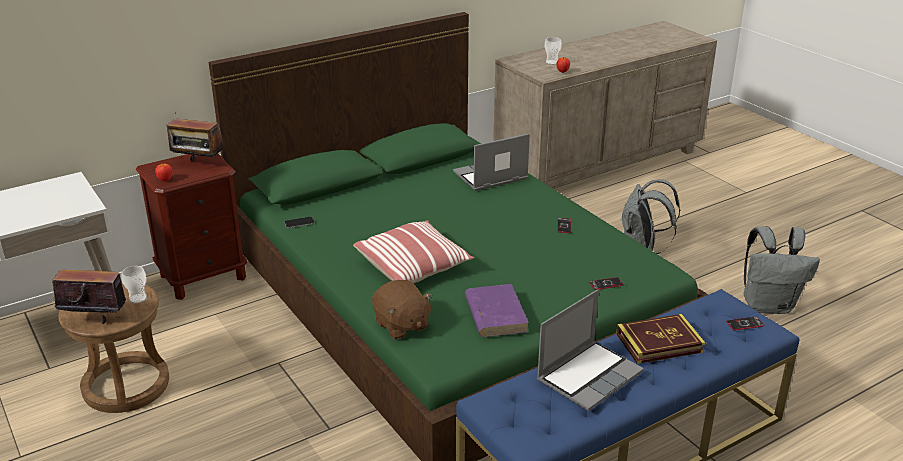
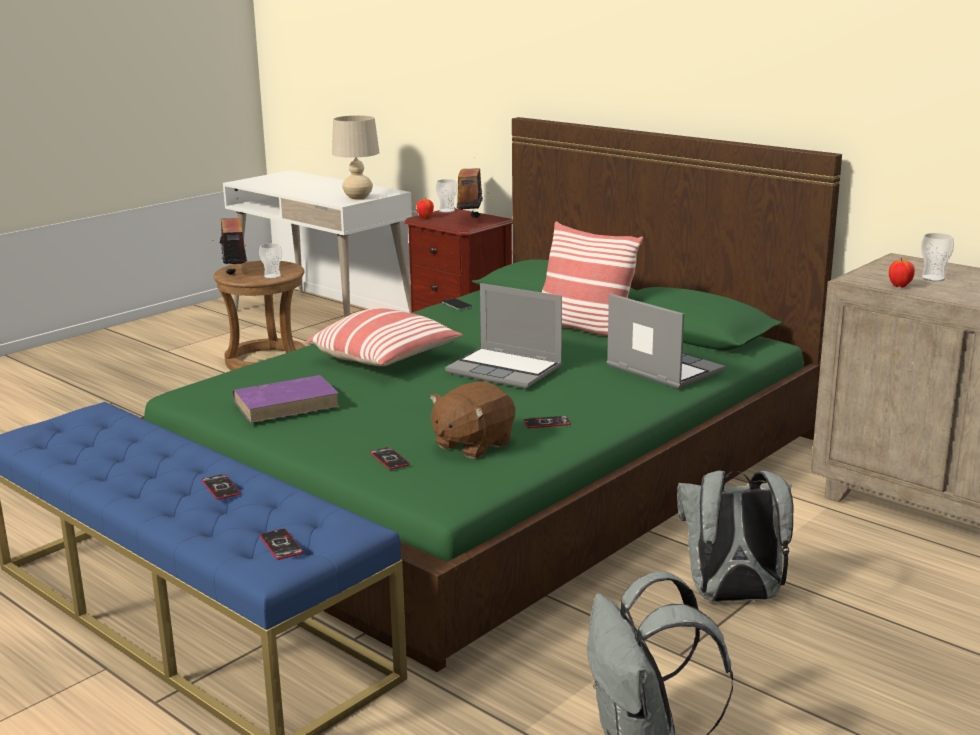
camera: 75 degrees right, 10 degrees down
brown plush toy [372,280,433,340] -> brown plush toy moved to [429,381,515,459]
laptop [537,289,644,411] -> laptop moved to [445,283,562,389]
book [616,314,705,364] -> phone [201,474,241,499]
none -> beige table lamp [332,115,380,200]
none -> cup [436,179,457,213]
none -> pillow [542,221,643,336]

